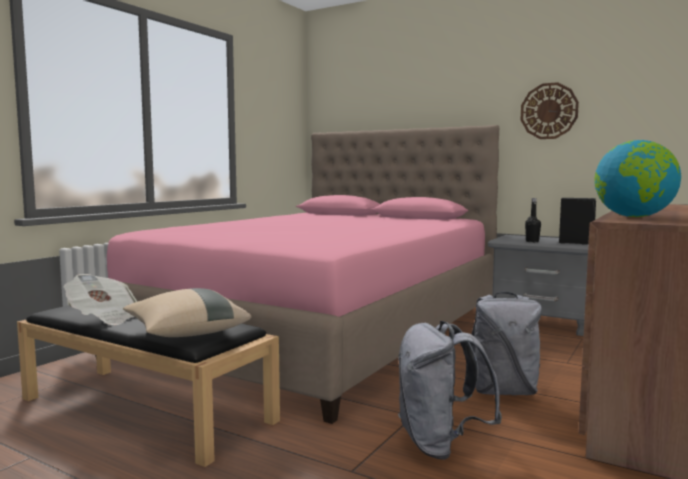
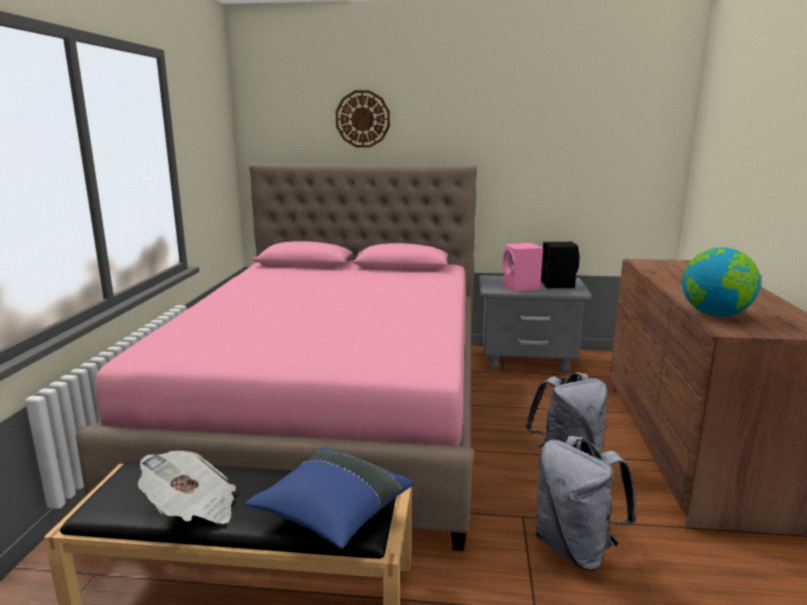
camera: 25 degrees left, 10 degrees up
beige pillow [123,288,251,337] -> blue pillow [246,448,413,549]
wall clock [521,82,579,139] -> wall clock moved to [336,90,390,148]
black bottle [525,198,541,242] -> pink speaker [503,243,543,292]

